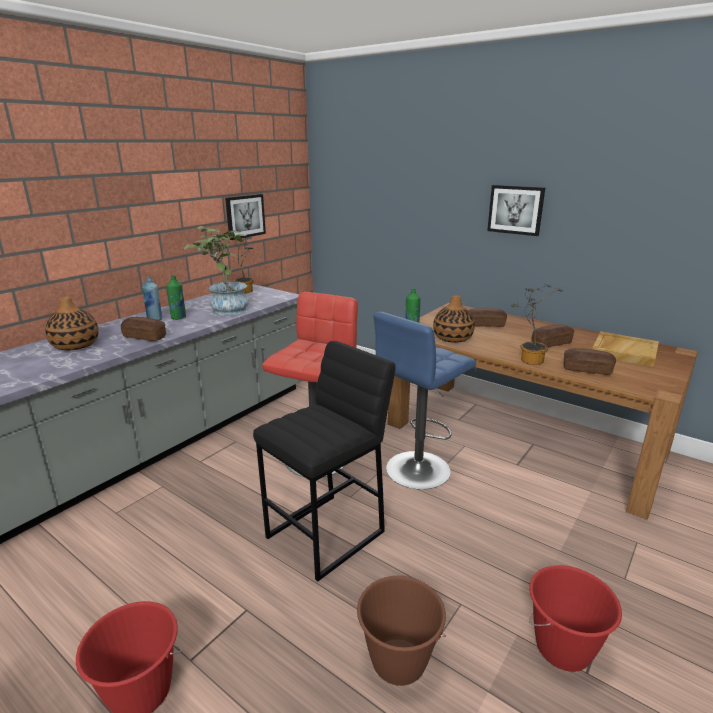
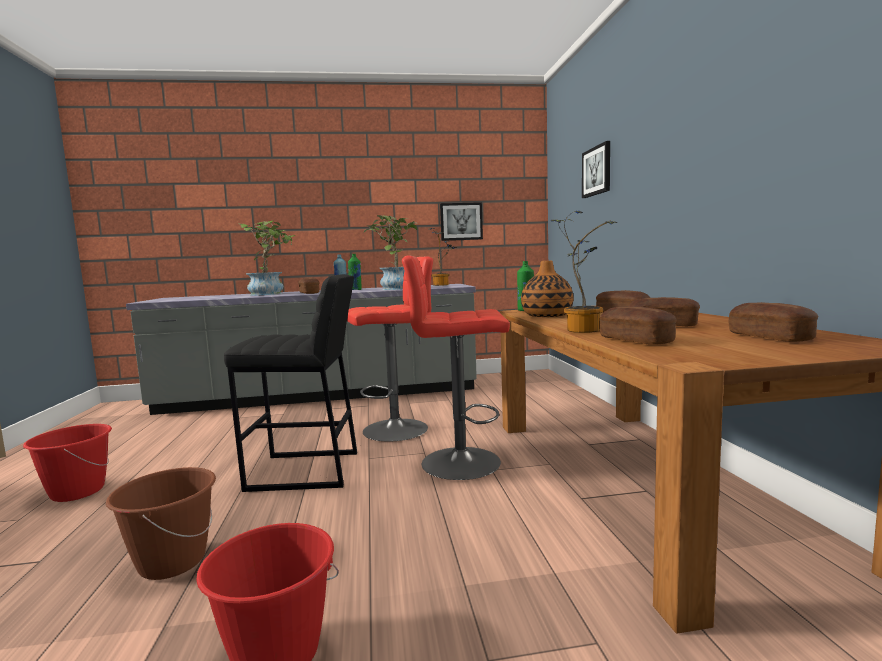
camera: 45 degrees right, 15 degrees down
vase [45,297,99,351] -> potted plant [237,220,296,296]
blue stool [373,312,476,489] -> red stool [402,255,510,480]
picture [487,185,545,236] -> picture moved to [582,141,610,198]
beige tray [592,332,659,367] -> bread [729,302,818,342]

